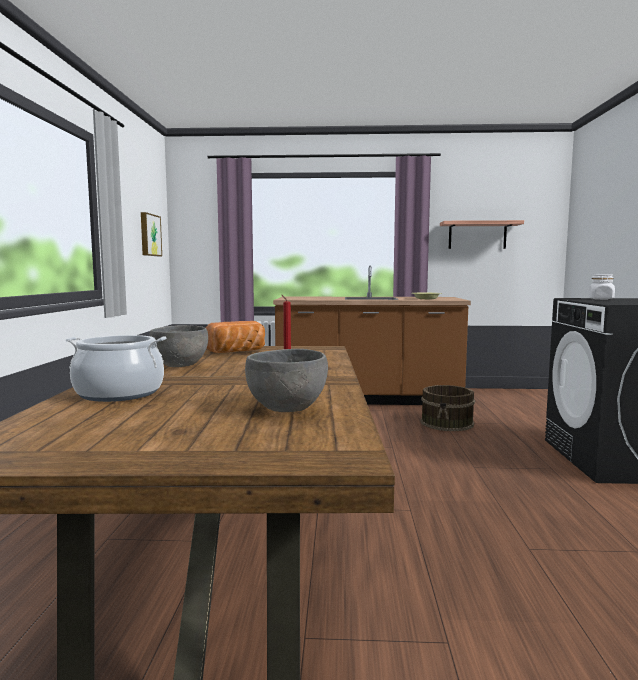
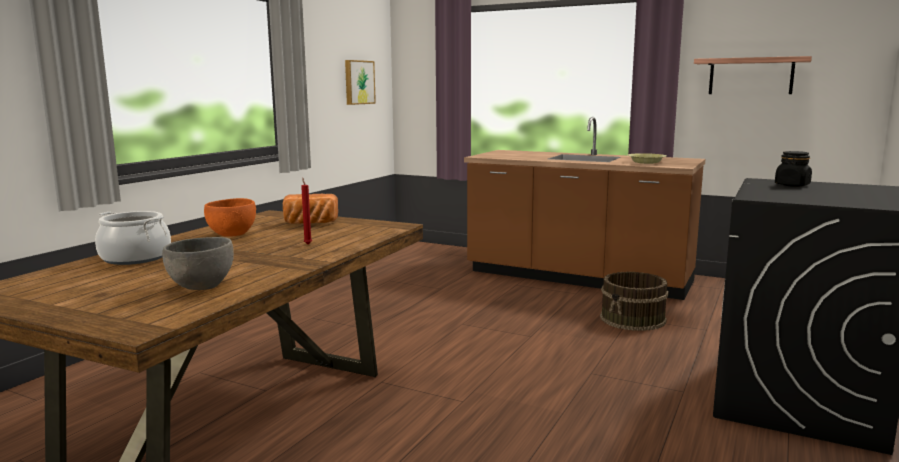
camera: 25 degrees right, 5 degrees up
grey bowl [149,325,208,367] -> orange bowl [204,198,256,237]
white jar [588,274,615,300] -> black jar [775,151,812,187]

